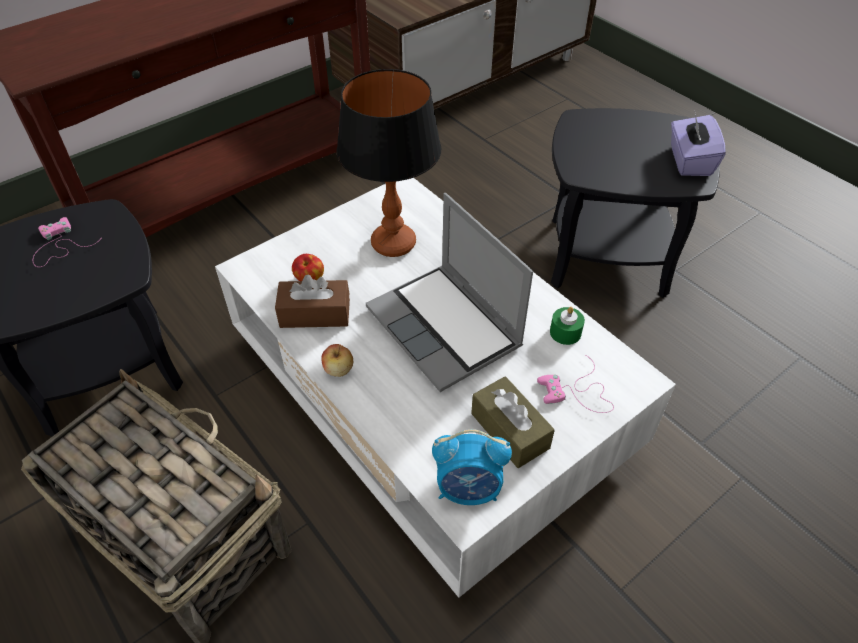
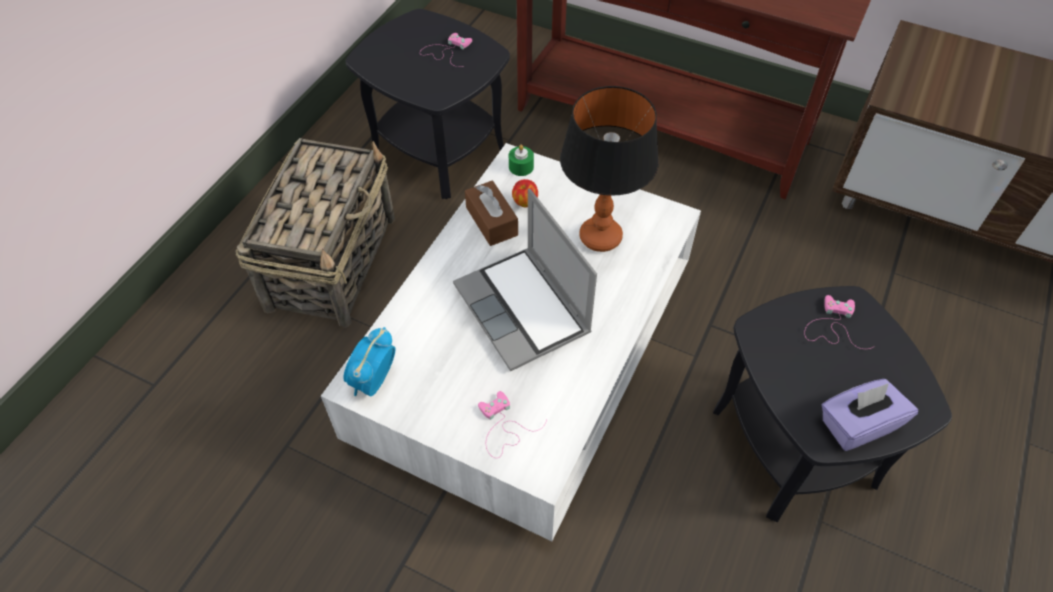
camera: 65 degrees right, 5 degrees up
apple [321,344,353,377] -> none
laptop [366,193,533,392] -> laptop turned 60 degrees counterclockwise [453,189,597,371]
alarm clock [432,429,512,505] -> alarm clock turned 45 degrees clockwise [343,327,396,396]
brown tissue box [471,376,555,468] -> none
green candle [550,307,585,345] -> green candle moved to [509,145,534,176]
none -> pink game controller [804,295,873,349]

